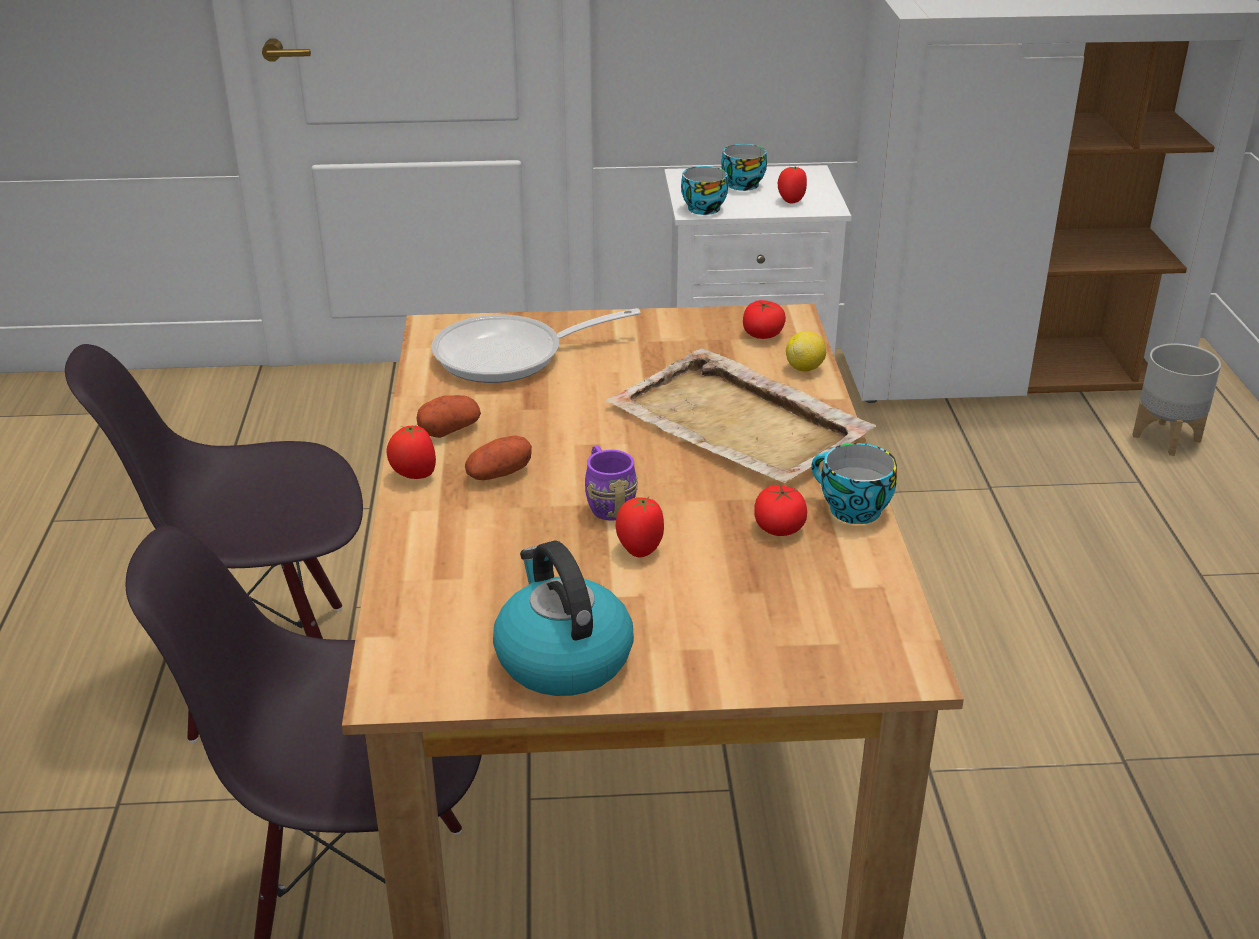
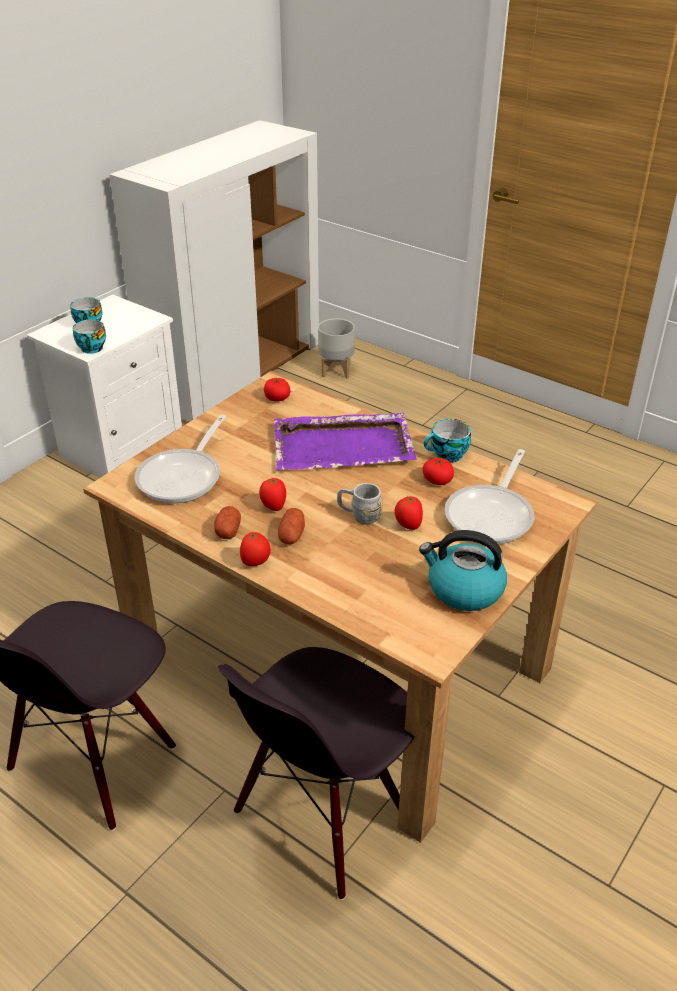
camera: 50 degrees left, 5 degrees up
purple mug [585,446,638,521] -> grey mug [337,483,383,525]
beige tray [606,348,876,483] -> purple tray [274,413,416,470]
tomato [778,167,807,203] -> tomato moved to [259,477,286,511]
lemon [786,331,826,372] -> none
none -> frying pan [445,449,534,544]

